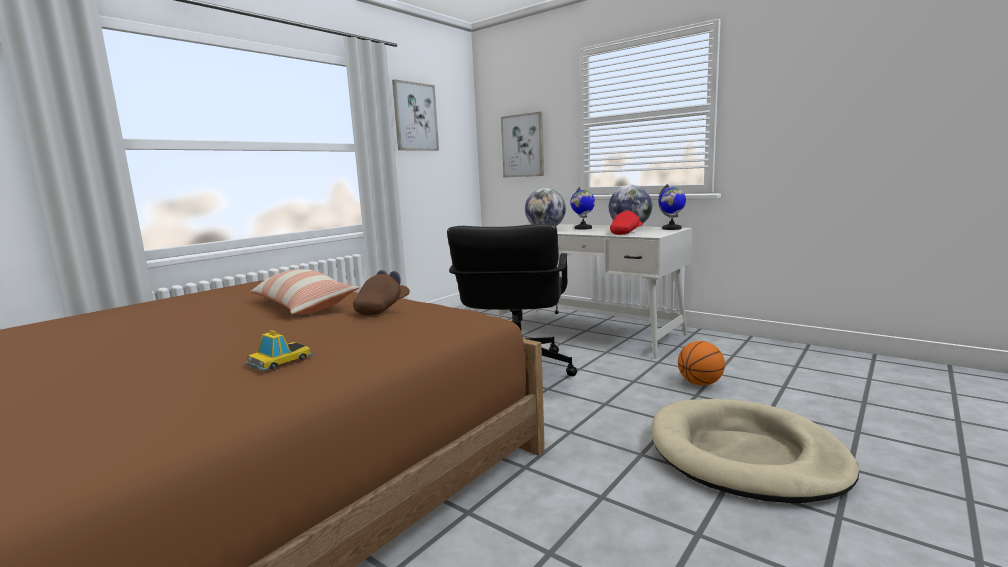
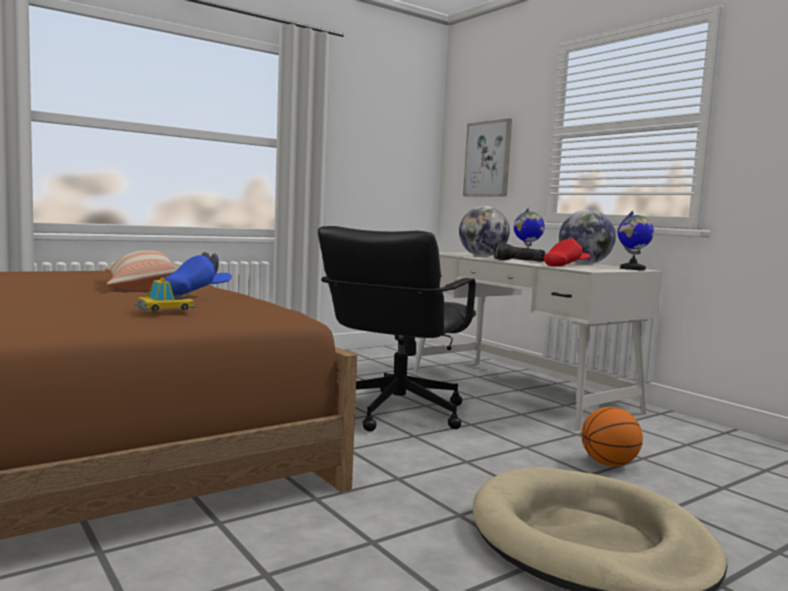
camera: 15 degrees right, 5 degrees down
toy car [245,330,314,371] -> toy car moved to [135,277,196,312]
brown cap [353,270,410,316] -> blue cap [165,252,232,295]
picture [392,79,439,151] -> none
none -> flashlight [494,243,545,262]

